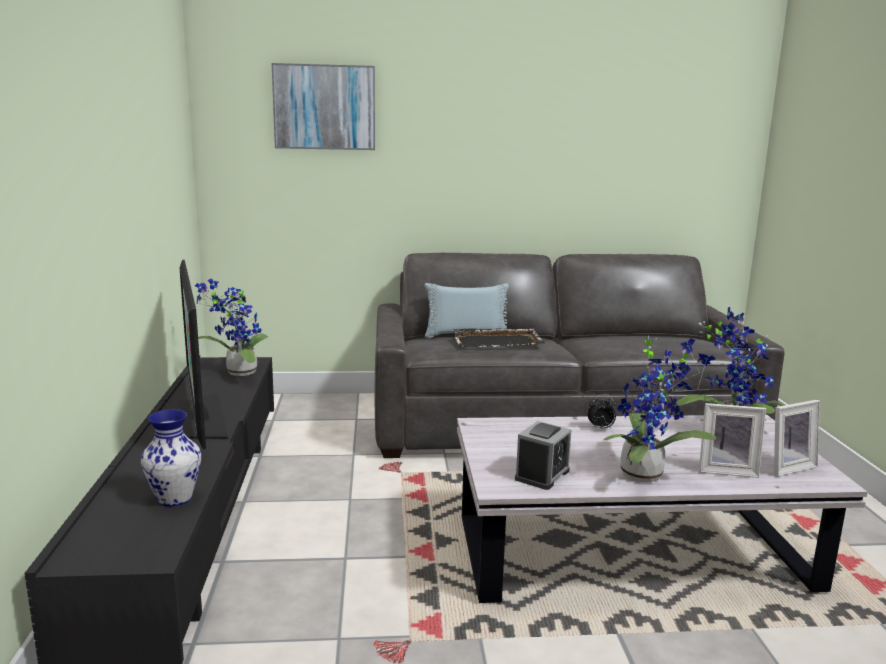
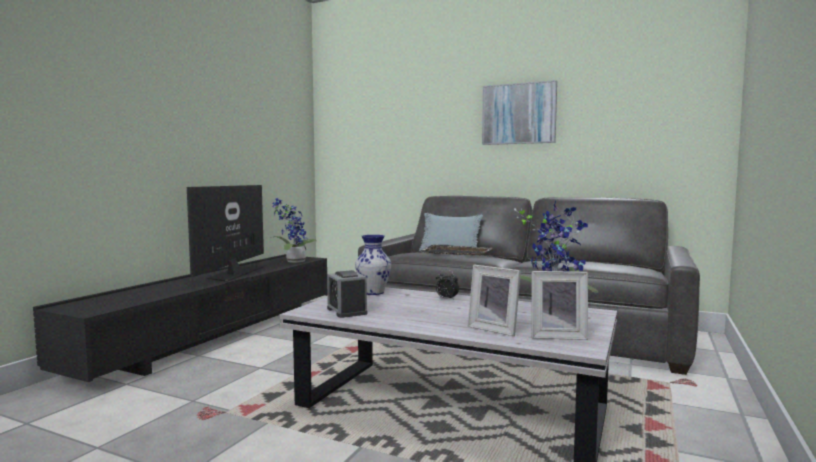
camera: 30 degrees right, 10 degrees down
vase [141,409,201,507] -> vase moved to [355,235,391,295]
picture [272,63,375,150] -> picture moved to [482,80,557,145]
alarm clock [515,421,572,490] -> alarm clock turned 90 degrees clockwise [327,270,367,318]
potted plant [604,336,716,482] -> none

